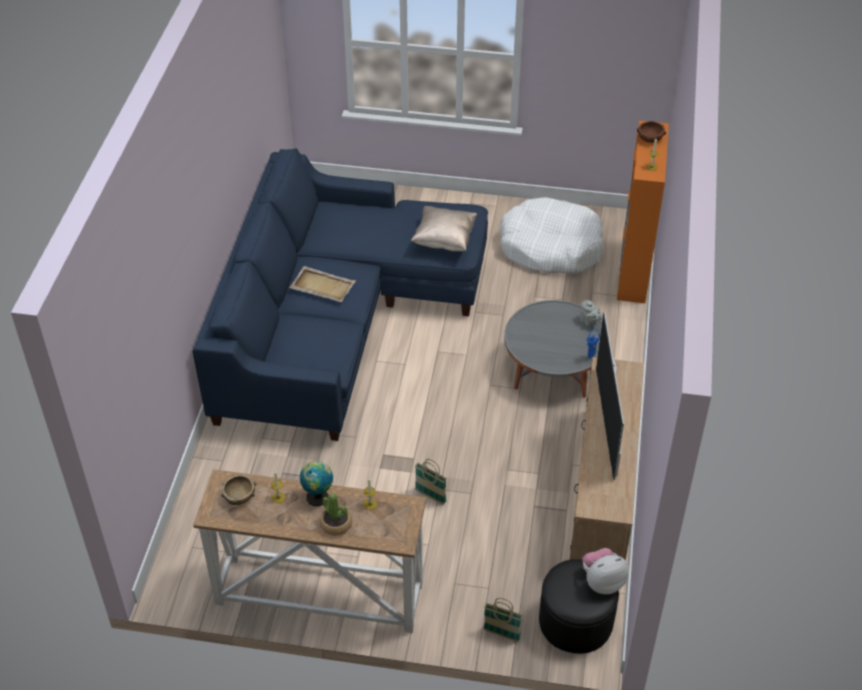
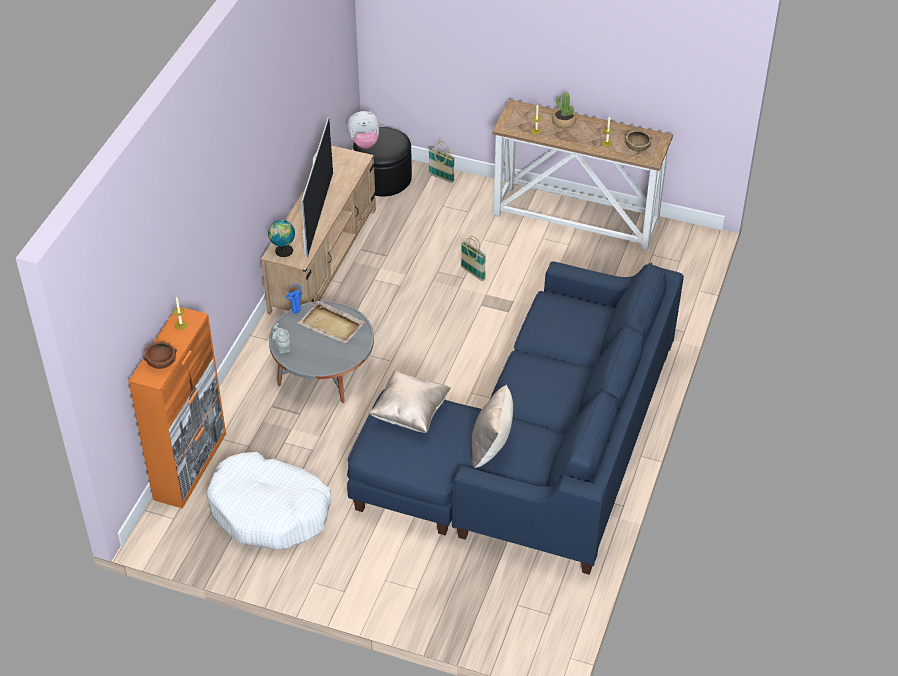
camera: 170 degrees left, 0 degrees up
beige tray [289,266,356,302] -> beige tray moved to [298,301,365,344]
globe [300,461,333,506] -> globe moved to [268,220,295,257]
none -> beige pillow [472,384,513,468]

